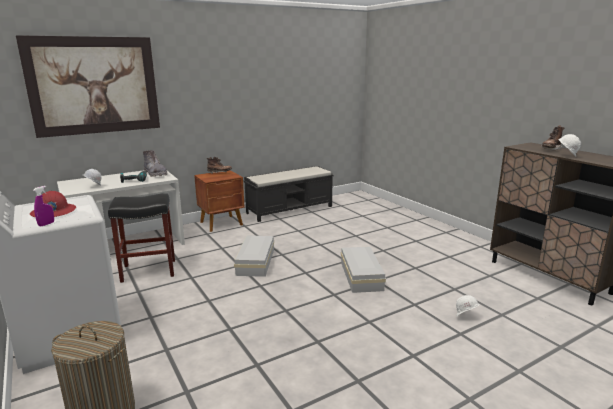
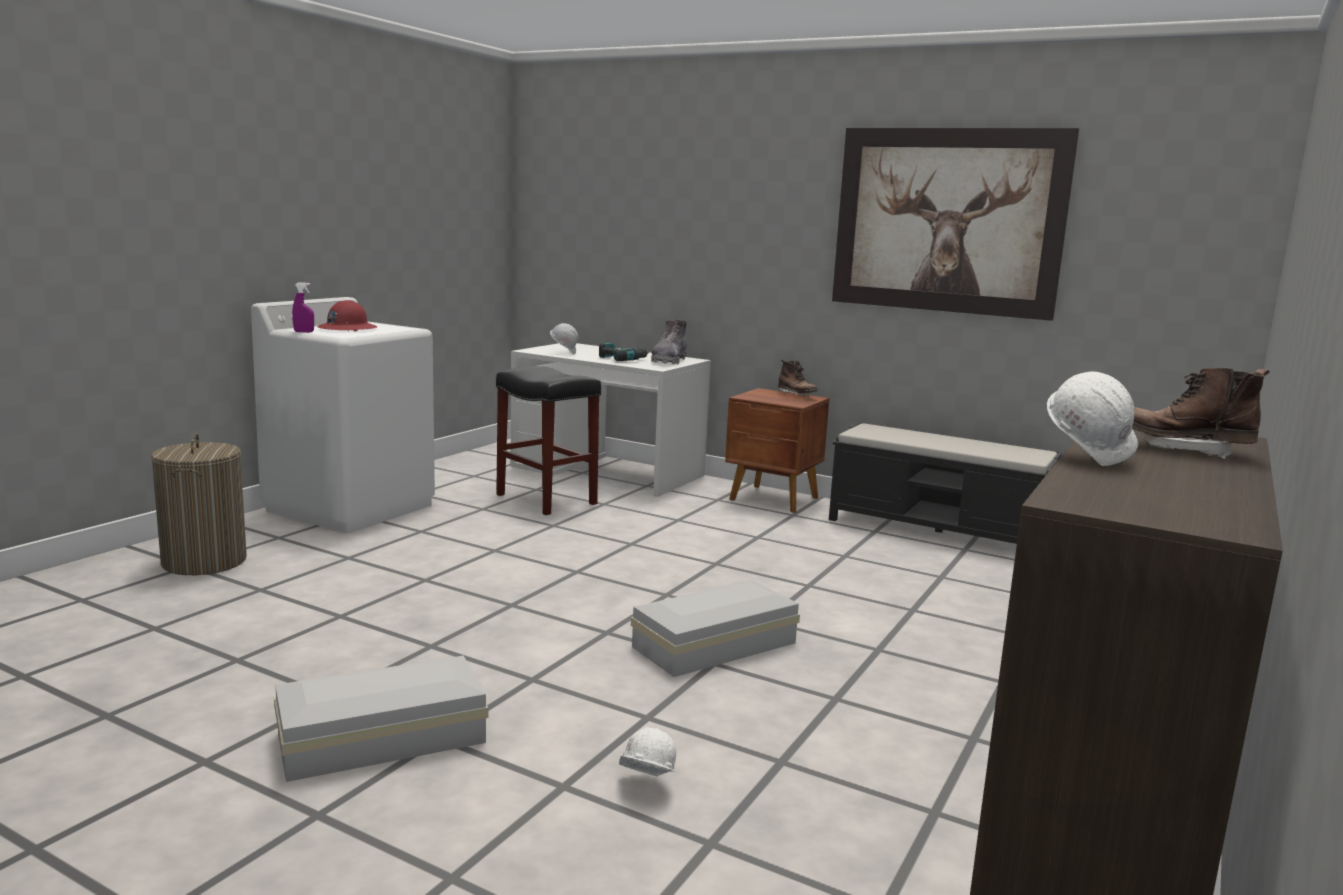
camera: 60 degrees right, 5 degrees down
picture [16,35,160,138] -> picture moved to [832,128,1079,321]
white storage box [234,236,274,277] -> white storage box moved to [274,656,488,782]

